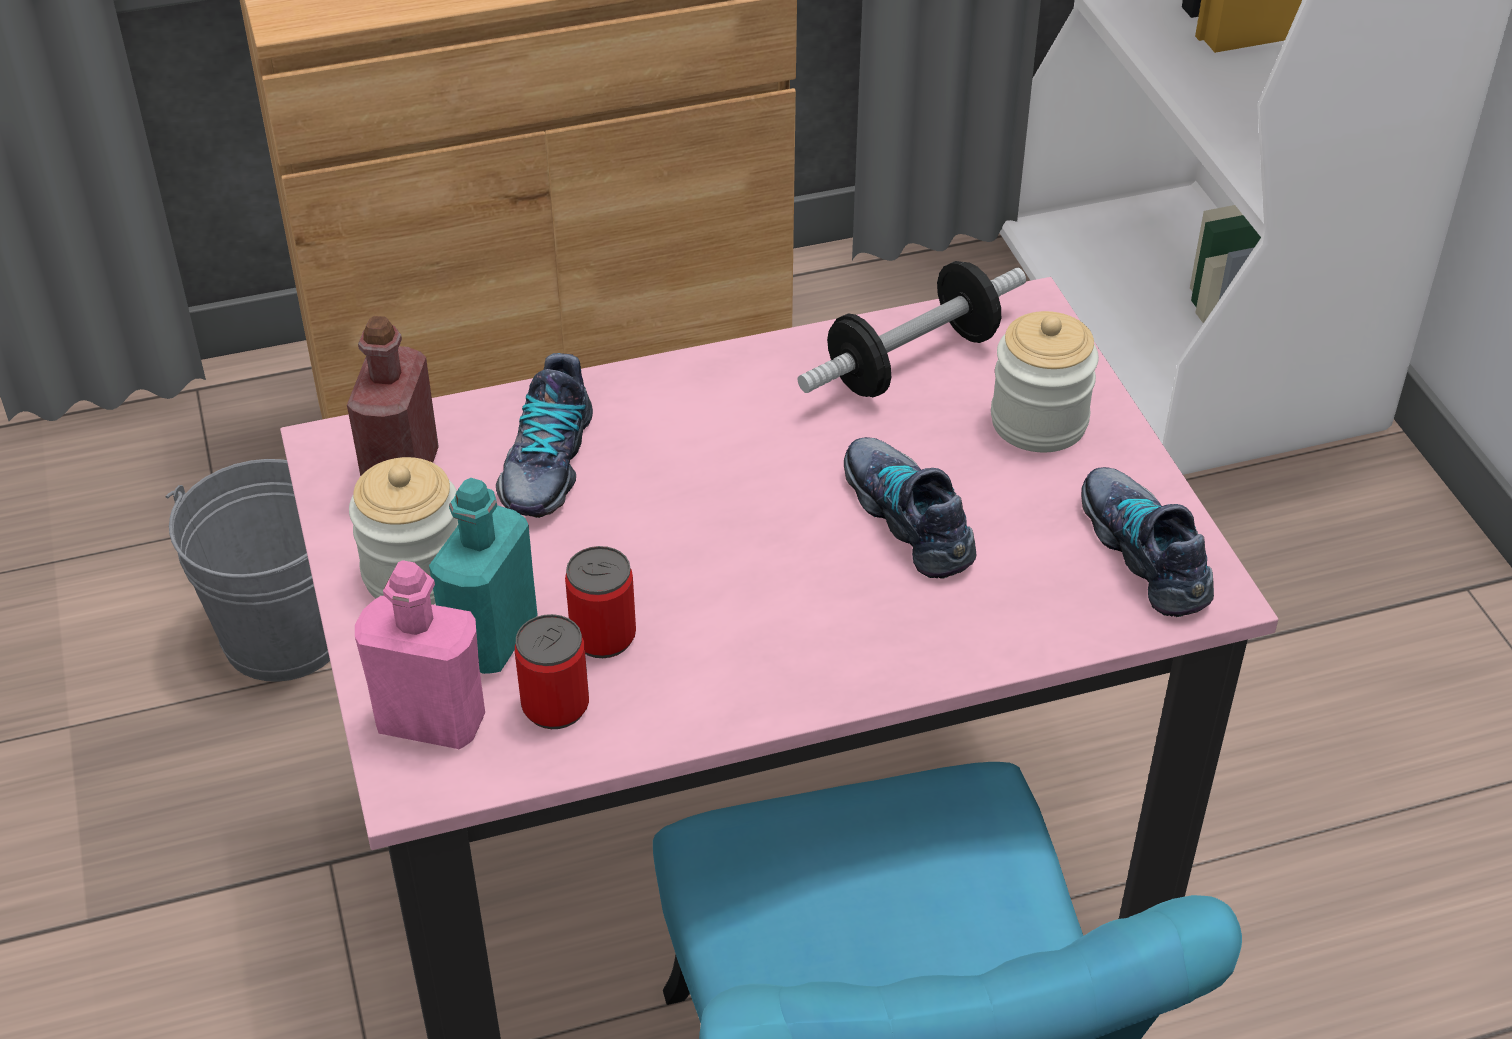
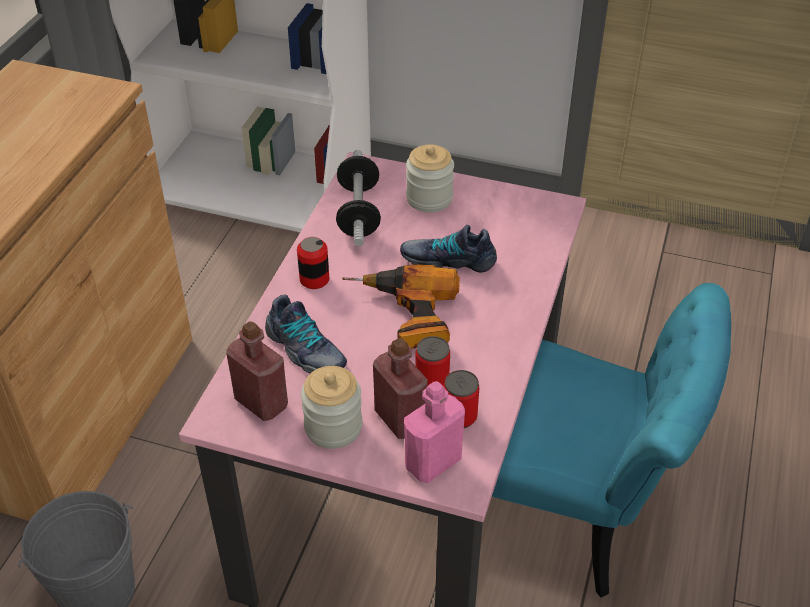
camera: 55 degrees left, 0 degrees up
turquoise bottle [429,478,538,674] -> red bottle [373,338,428,439]
shoe [1081,467,1214,617] -> none
none -> can [297,237,329,289]
none -> power drill [342,265,460,349]

